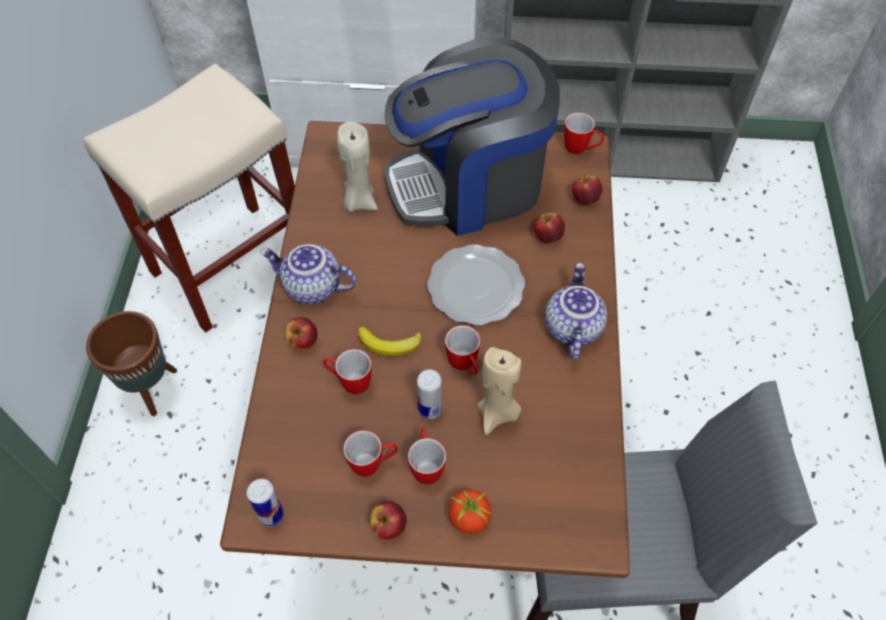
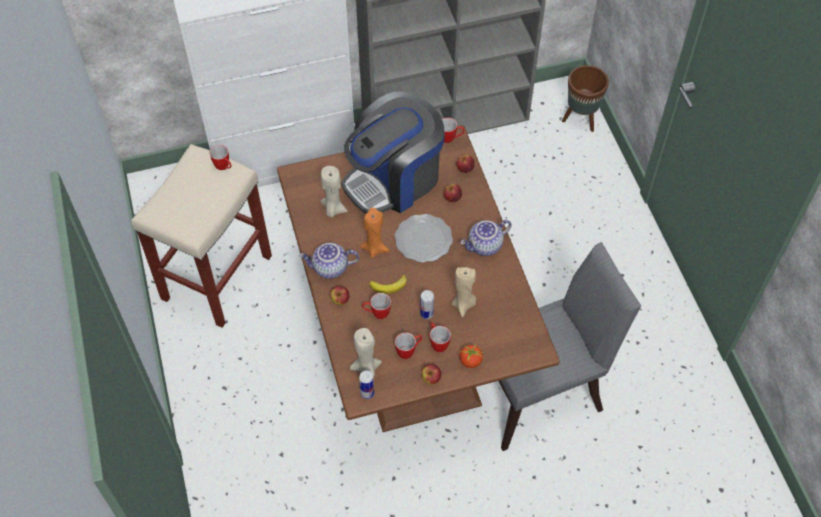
camera: 20 degrees left, 0 degrees up
brown planter [86,311,177,416] -> brown planter moved to [562,65,609,132]
mug [445,325,480,374] -> mug moved to [210,145,232,170]
teapot [545,263,607,359] -> teapot turned 105 degrees counterclockwise [460,220,512,256]
none -> beige candle [350,328,382,377]
none -> orange candle [360,208,390,258]

